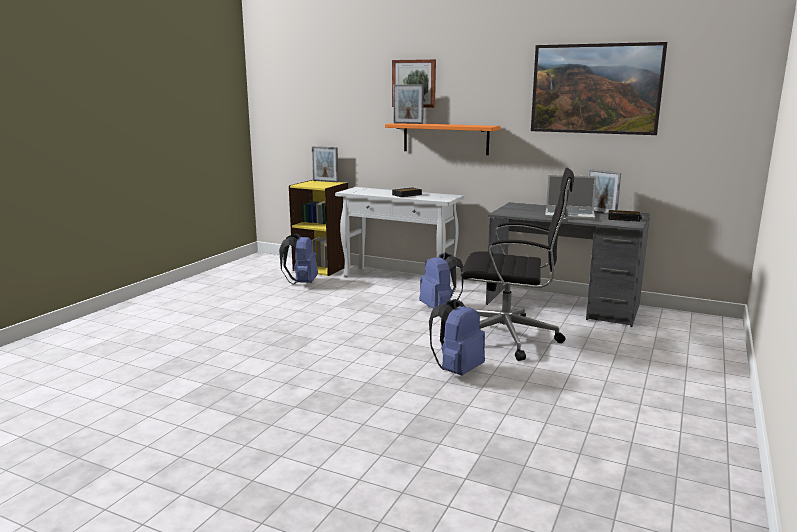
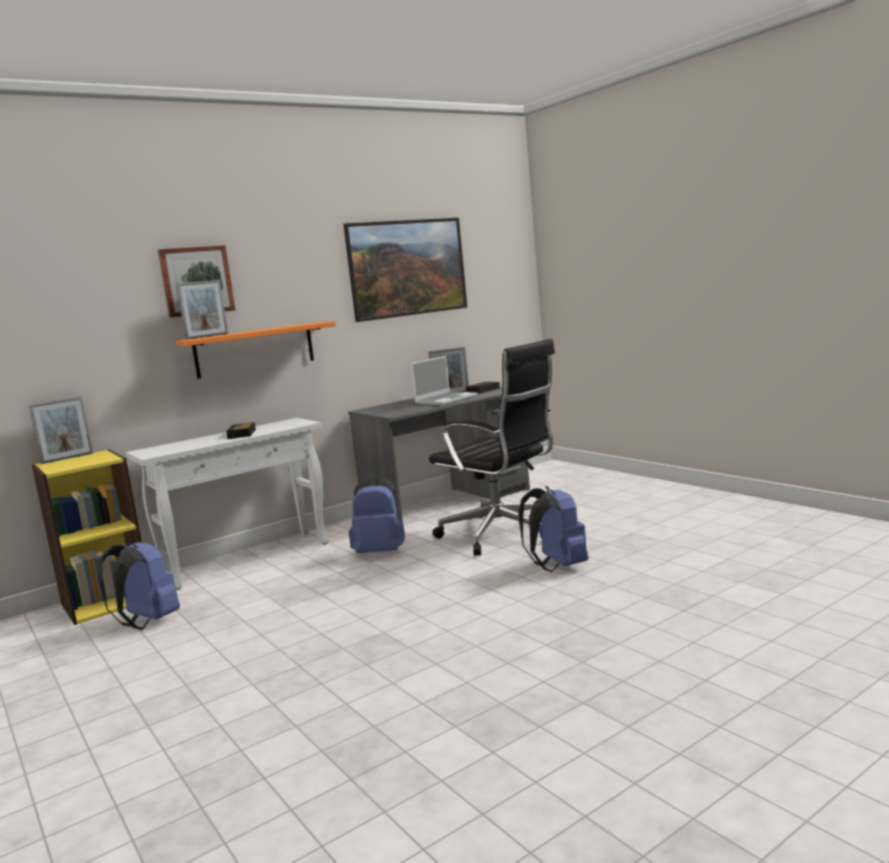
camera: 60 degrees left, 5 degrees down
black office chair [461,168,574,361] -> black office chair turned 90 degrees clockwise [429,339,555,556]

